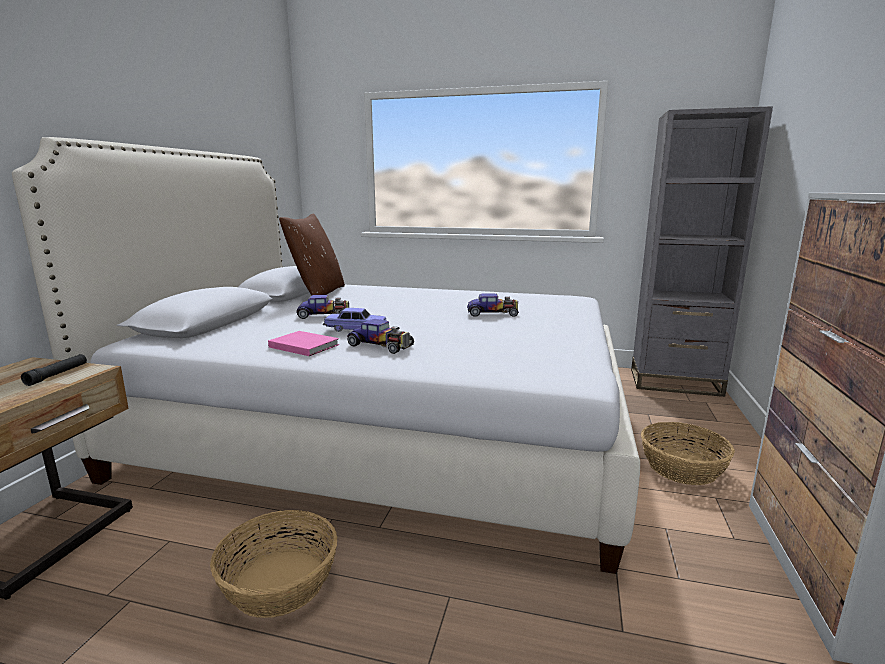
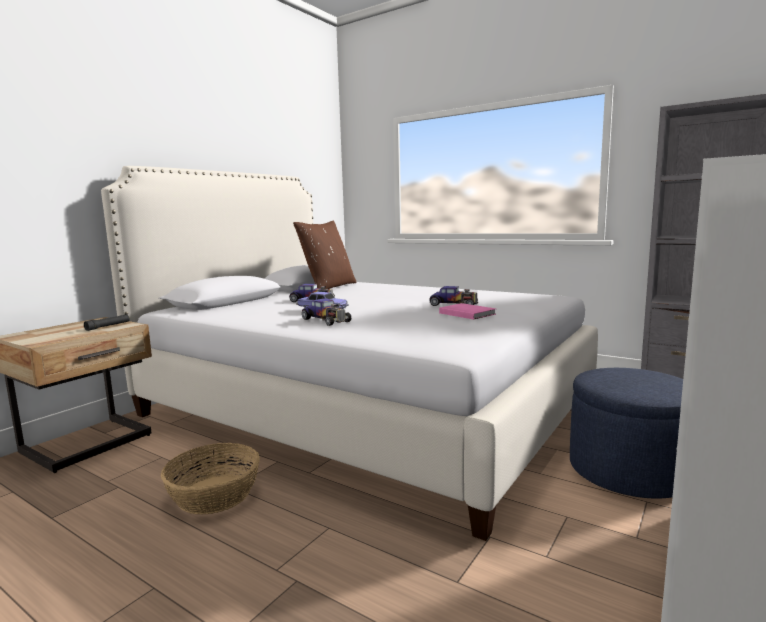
camera: 20 degrees right, 5 degrees down
pink book [268,331,339,356] -> pink book moved to [439,303,496,320]
basket [641,422,735,485] -> blue ottoman [570,368,683,499]

